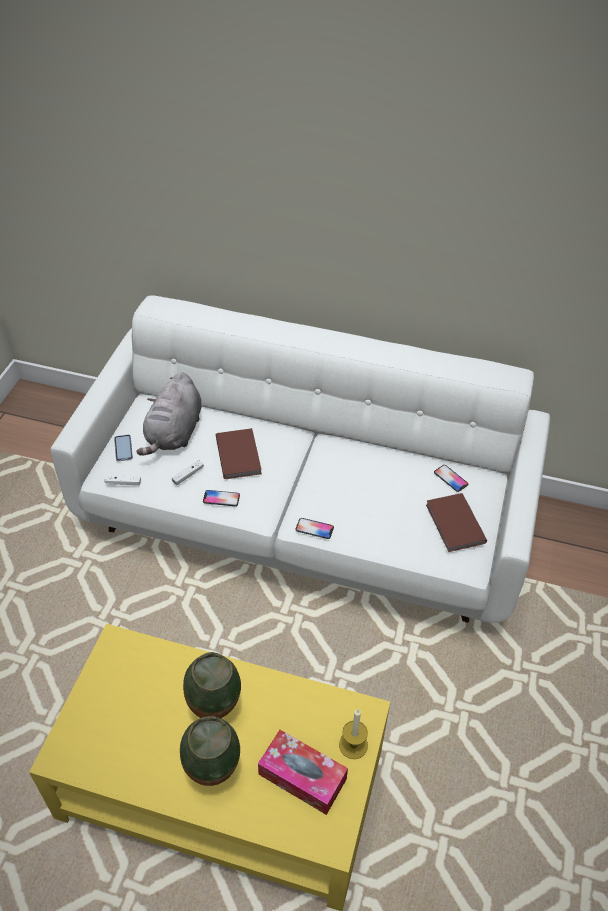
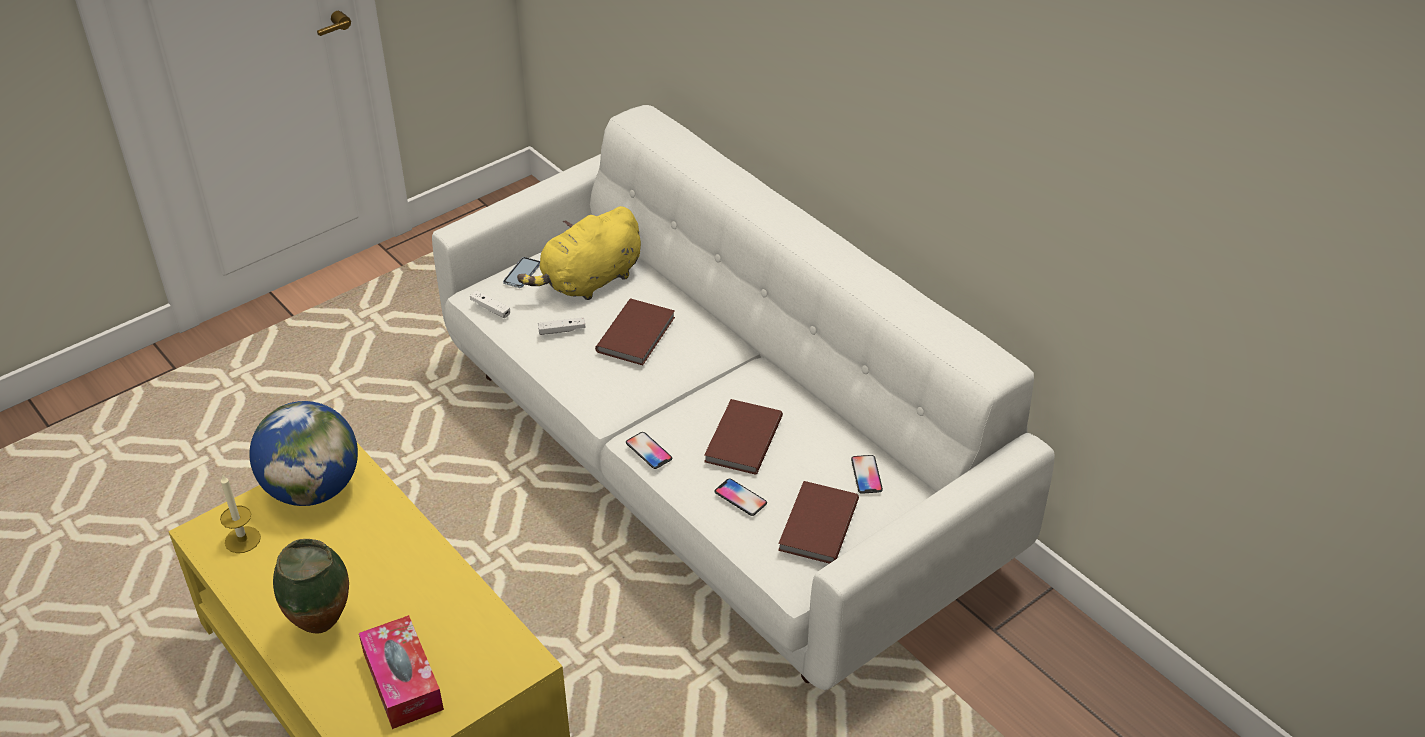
camera: 35 degrees right, 5 degrees down
grey plush toy [136,372,202,456] -> yellow plush toy [517,206,641,300]
vase [183,652,241,718] -> none
phone [203,490,240,506] -> phone moved to [714,479,767,516]
candle [339,709,368,759] -> candle moved to [220,475,261,553]
none -> globe [249,401,358,506]
none -> brown book [704,399,783,475]

